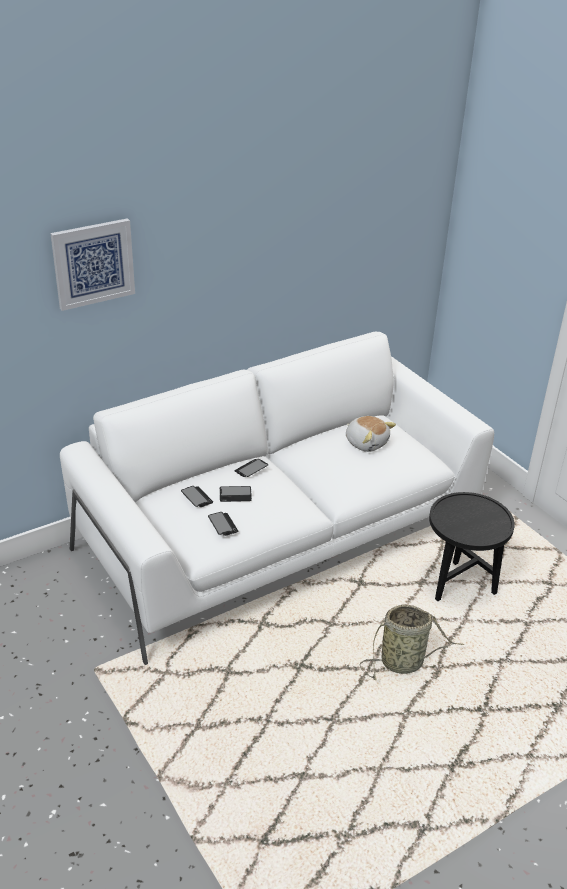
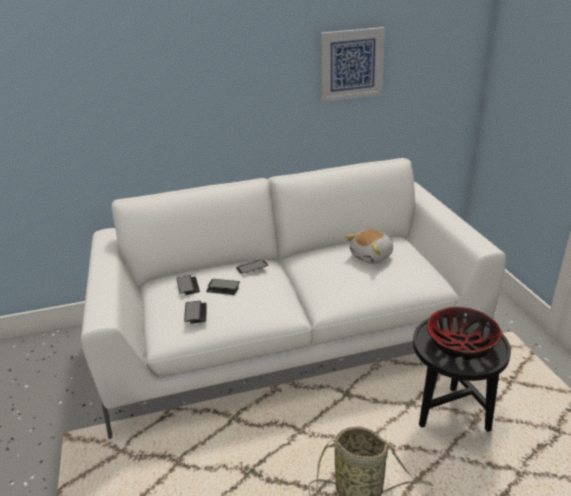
camera: 20 degrees right, 5 degrees down
picture [50,218,135,311] -> picture moved to [320,27,385,101]
plush toy [346,416,396,452] -> plush toy turned 75 degrees clockwise [345,230,393,264]
none -> bowl [427,307,502,360]

